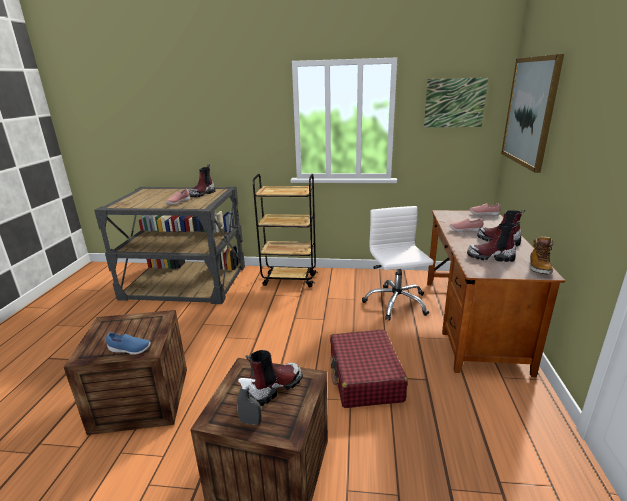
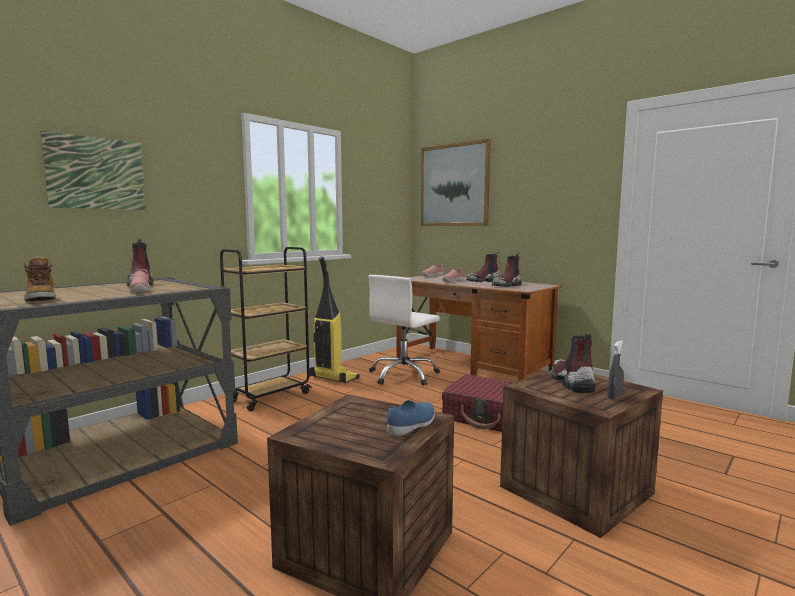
camera: 55 degrees left, 15 degrees down
white office chair [362,206,434,321] -> white office chair turned 75 degrees counterclockwise [369,275,440,386]
picture [424,77,488,128] -> picture moved to [40,131,146,210]
boot [530,236,553,275] -> boot moved to [24,256,56,301]
none -> vacuum cleaner [310,256,359,383]

